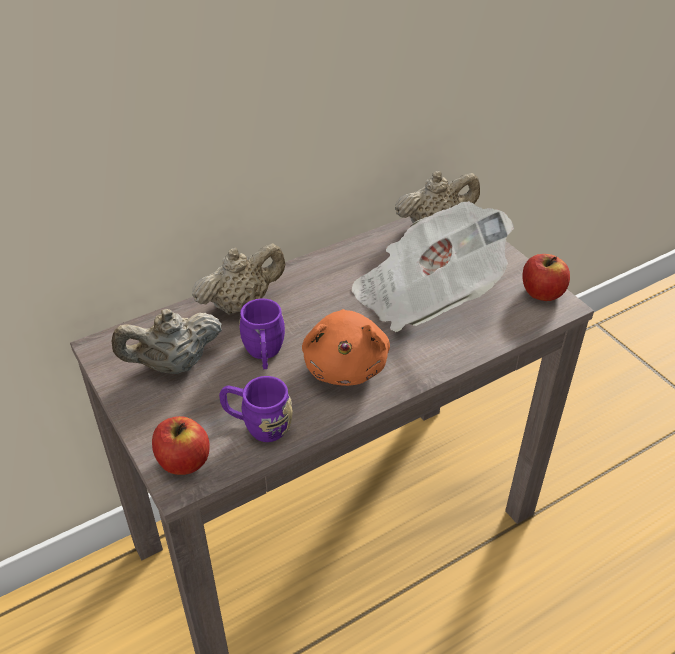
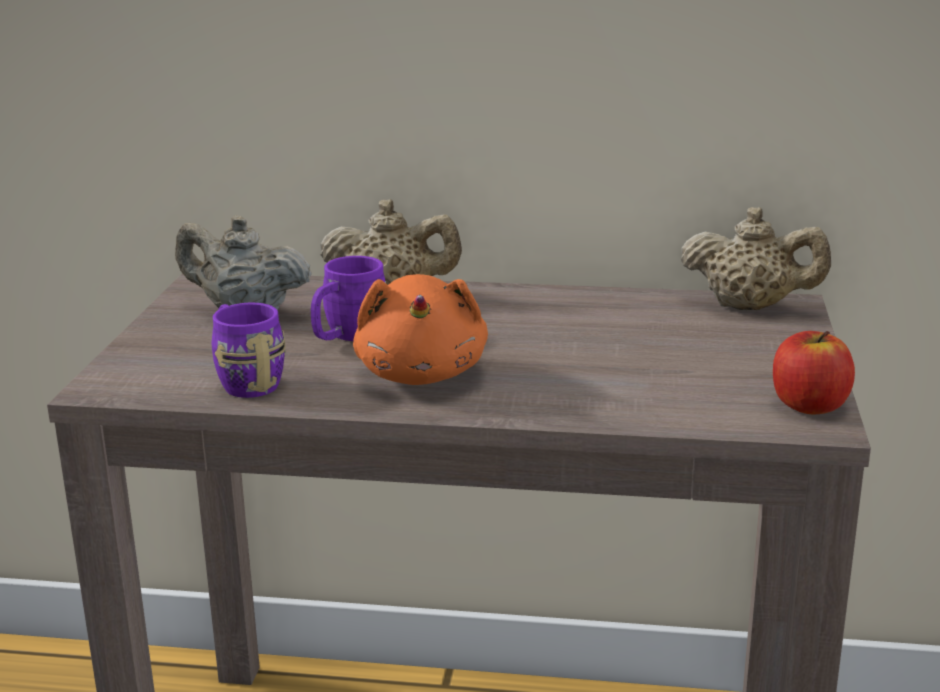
camera: 40 degrees right, 20 degrees down
apple [152,416,210,475] -> none
orange plush toy [302,309,390,386] -> orange plush toy turned 45 degrees counterclockwise [353,274,488,385]
newspaper [351,201,514,332] -> none

